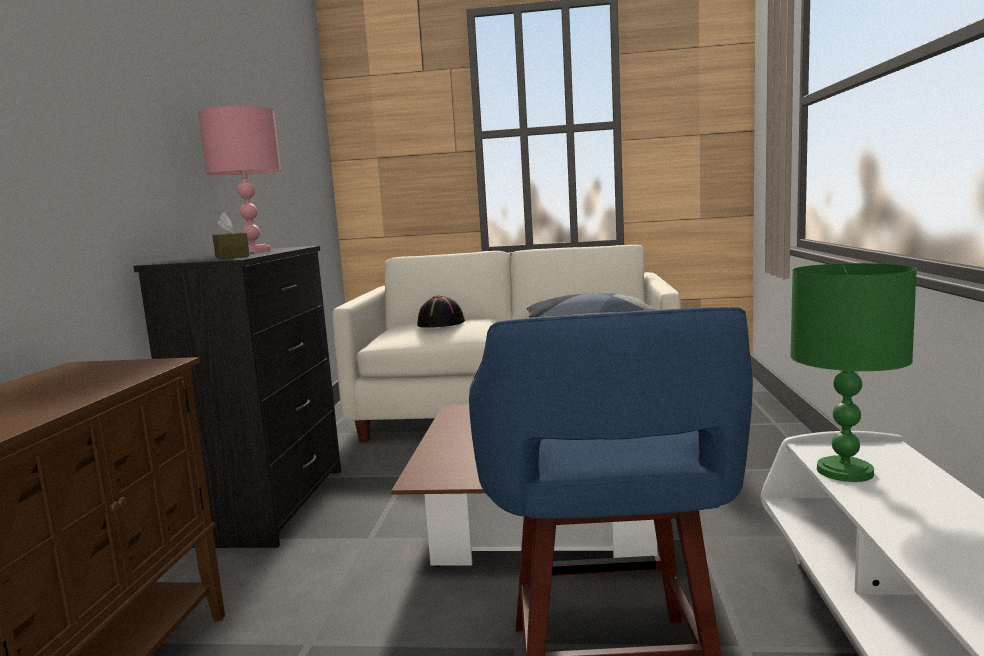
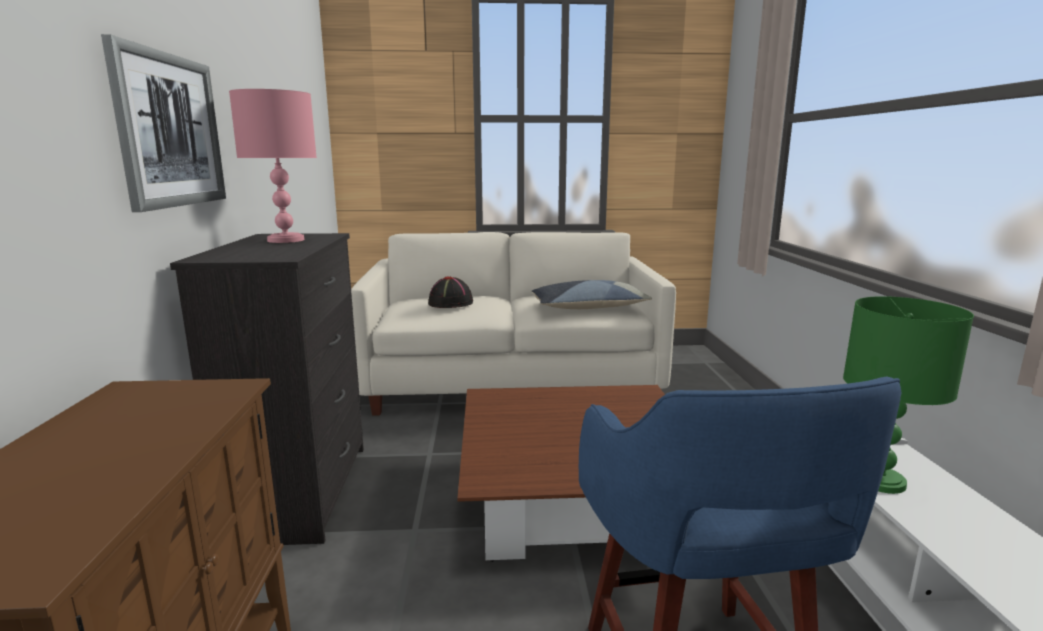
camera: 10 degrees left, 5 degrees up
brown tissue box [212,212,250,259] -> none
none -> picture [101,34,226,212]

